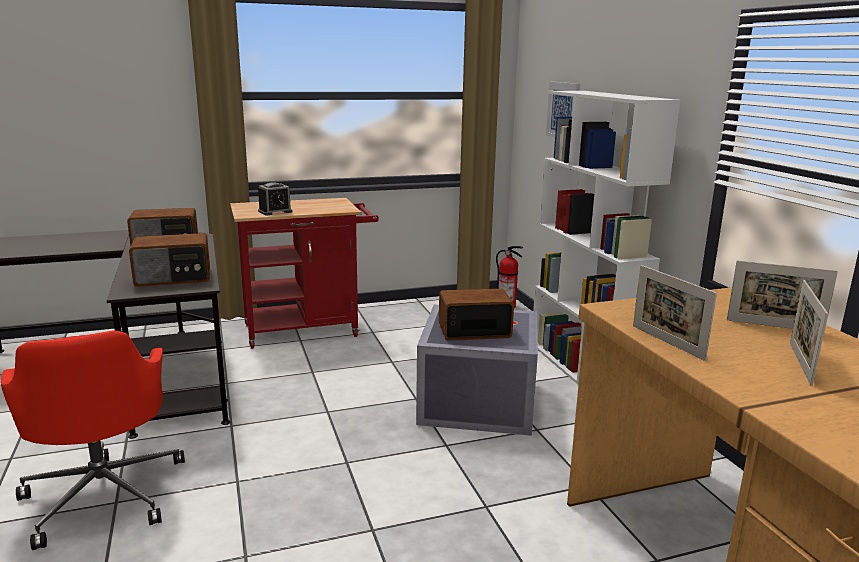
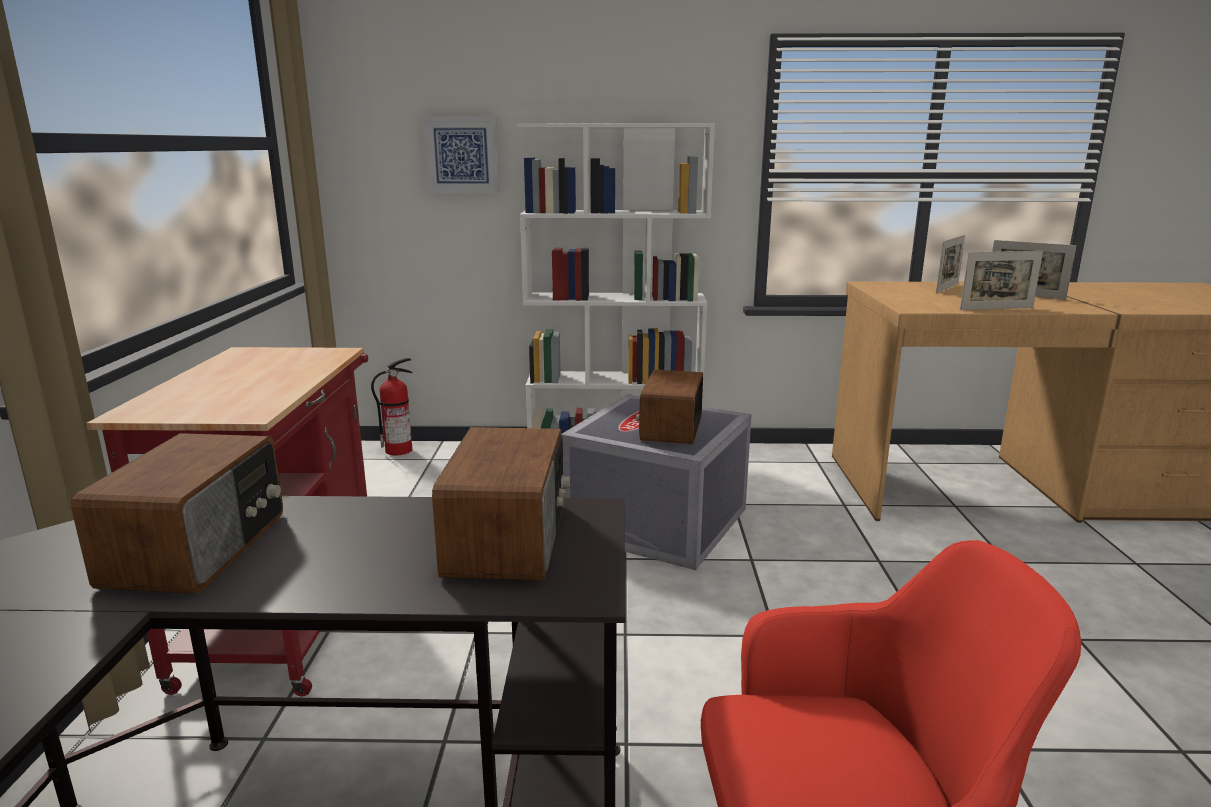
camera: 70 degrees left, 0 degrees up
alarm clock [258,182,292,215] -> none

